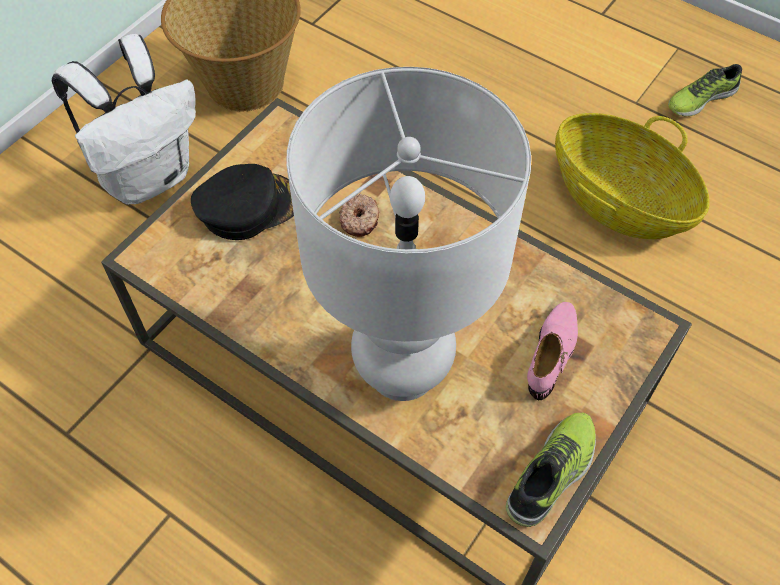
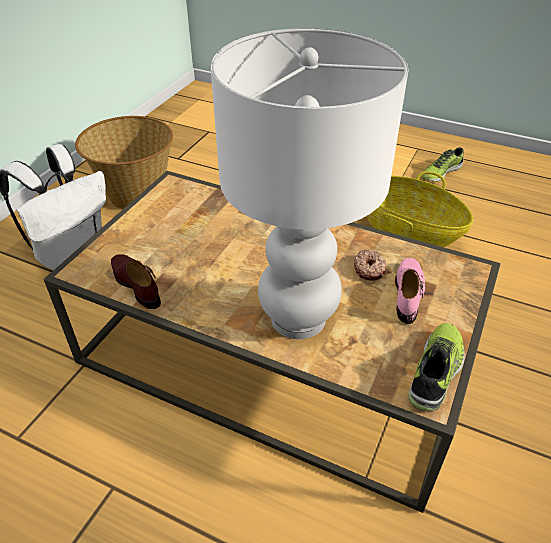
camera: 10 degrees left, 15 degrees down
black cap [191,164,294,240] -> none
donut [339,194,379,237] -> donut moved to [354,249,386,281]
none -> brown shoe [111,254,161,309]

